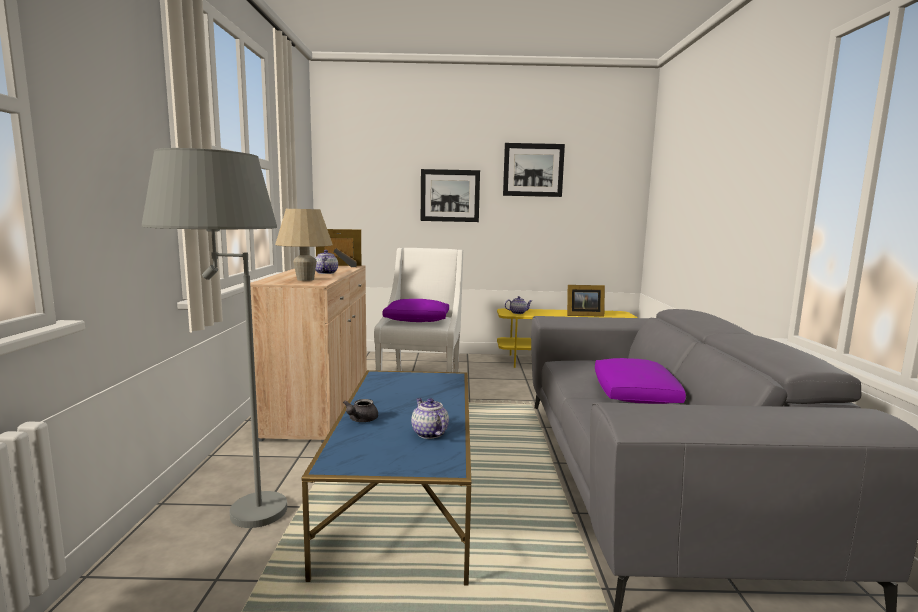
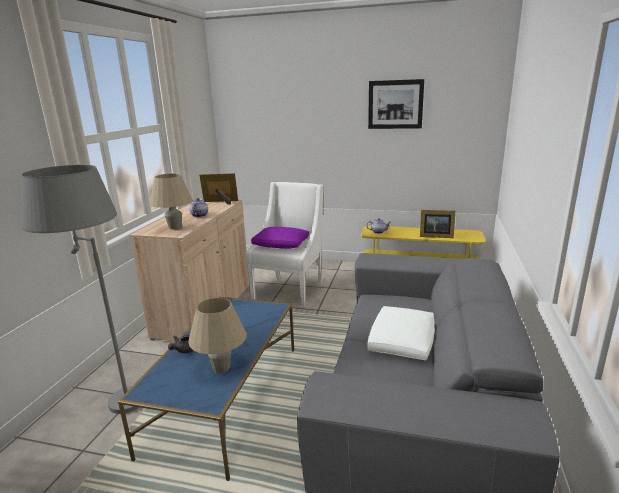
camera: 15 degrees right, 10 degrees up
teapot [411,398,449,439] -> beige table lamp [188,297,247,373]
picture [421,169,480,222] -> none
purple pillow [595,358,686,404] -> white pillow [367,306,435,360]

